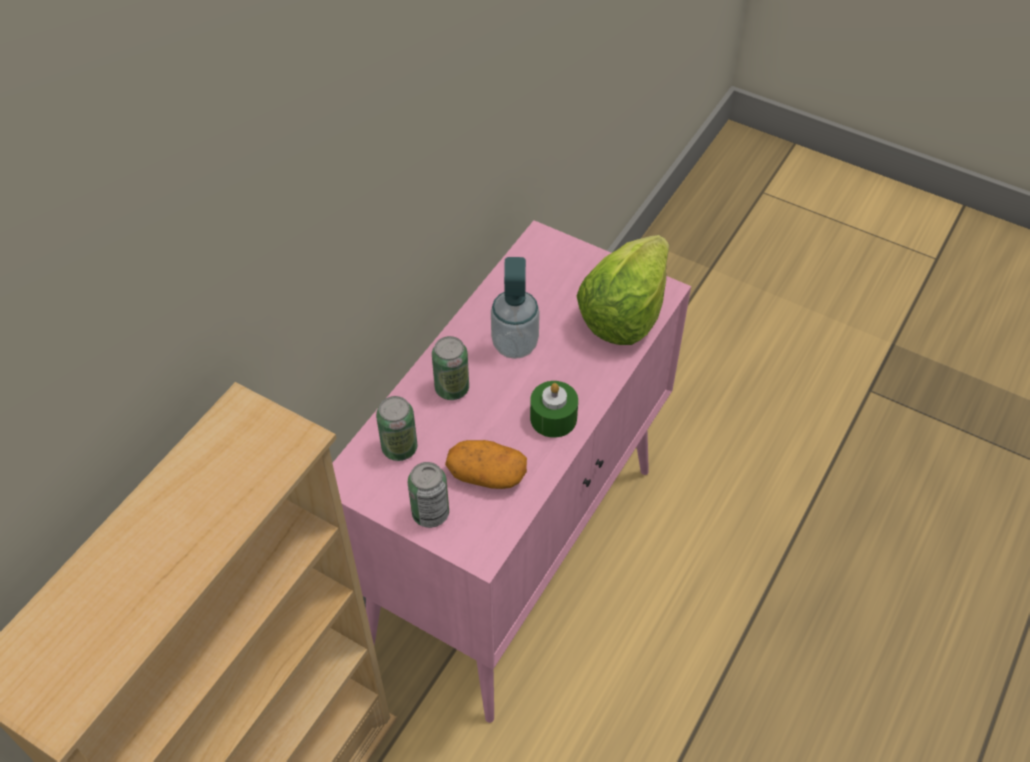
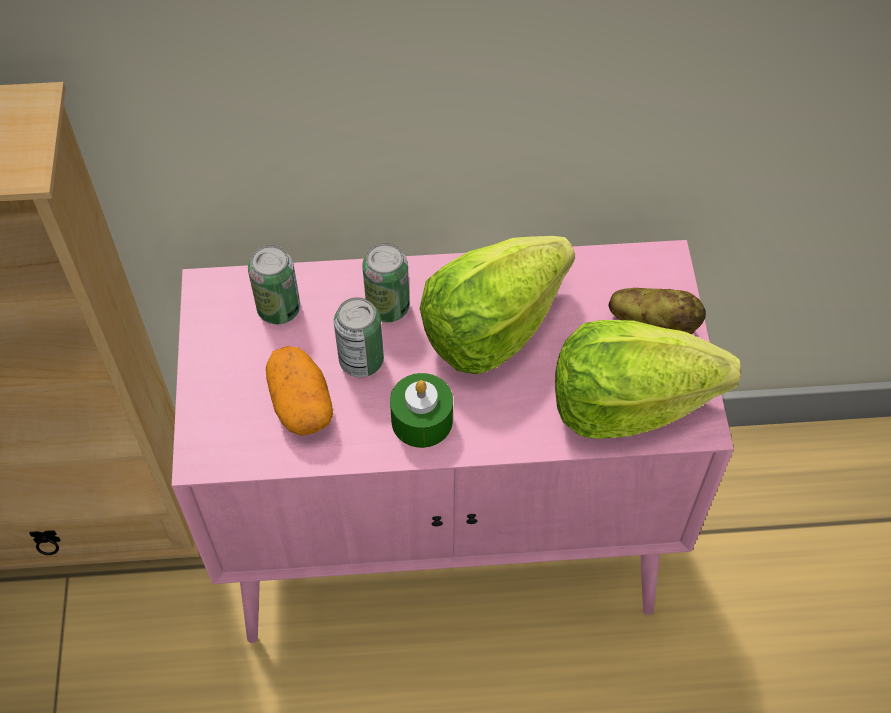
camera: 55 degrees right, 5 degrees up
can [408,462,449,528] -> can moved to [334,297,384,377]
soap dispenser [491,257,540,359] -> lettuce [420,236,575,374]
none -> potato [609,288,706,334]

